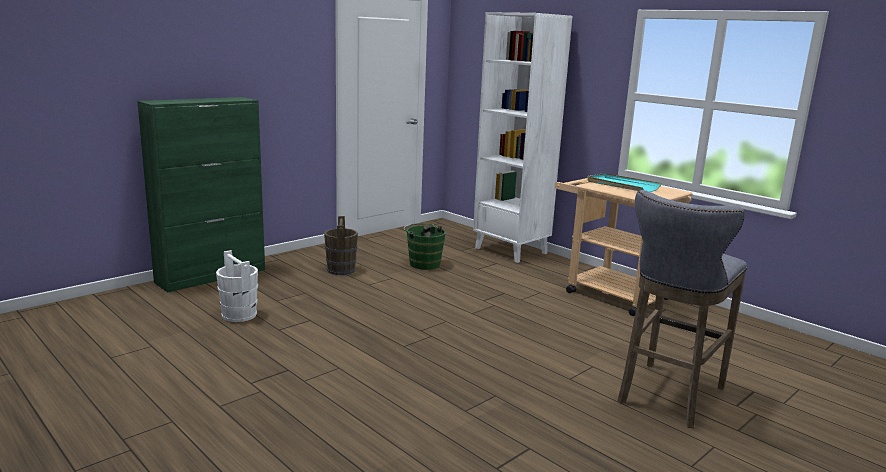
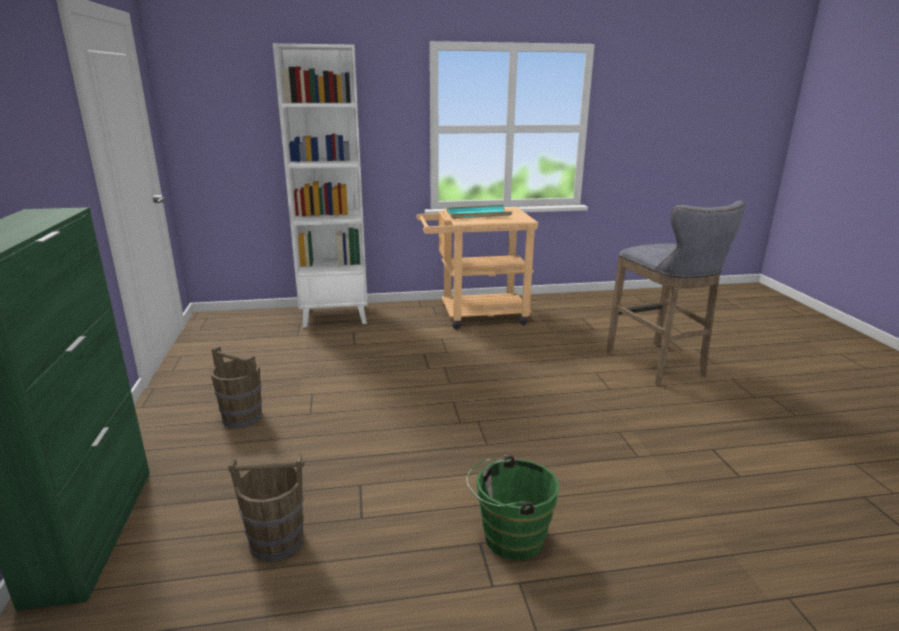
camera: 55 degrees left, 5 degrees up
white bucket [216,250,258,322] -> brown bucket [228,454,304,561]
green bucket [404,223,446,270] -> green bucket moved to [466,455,560,560]

